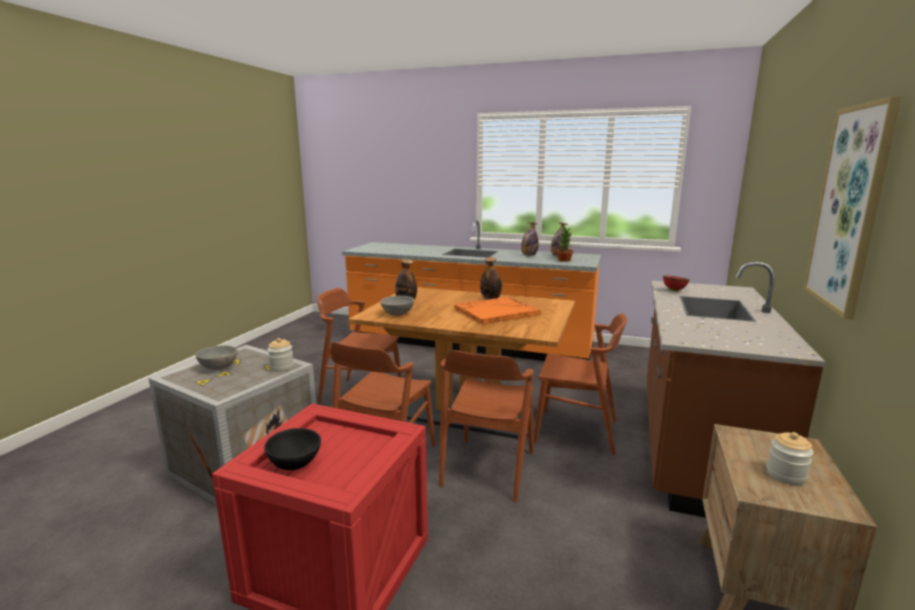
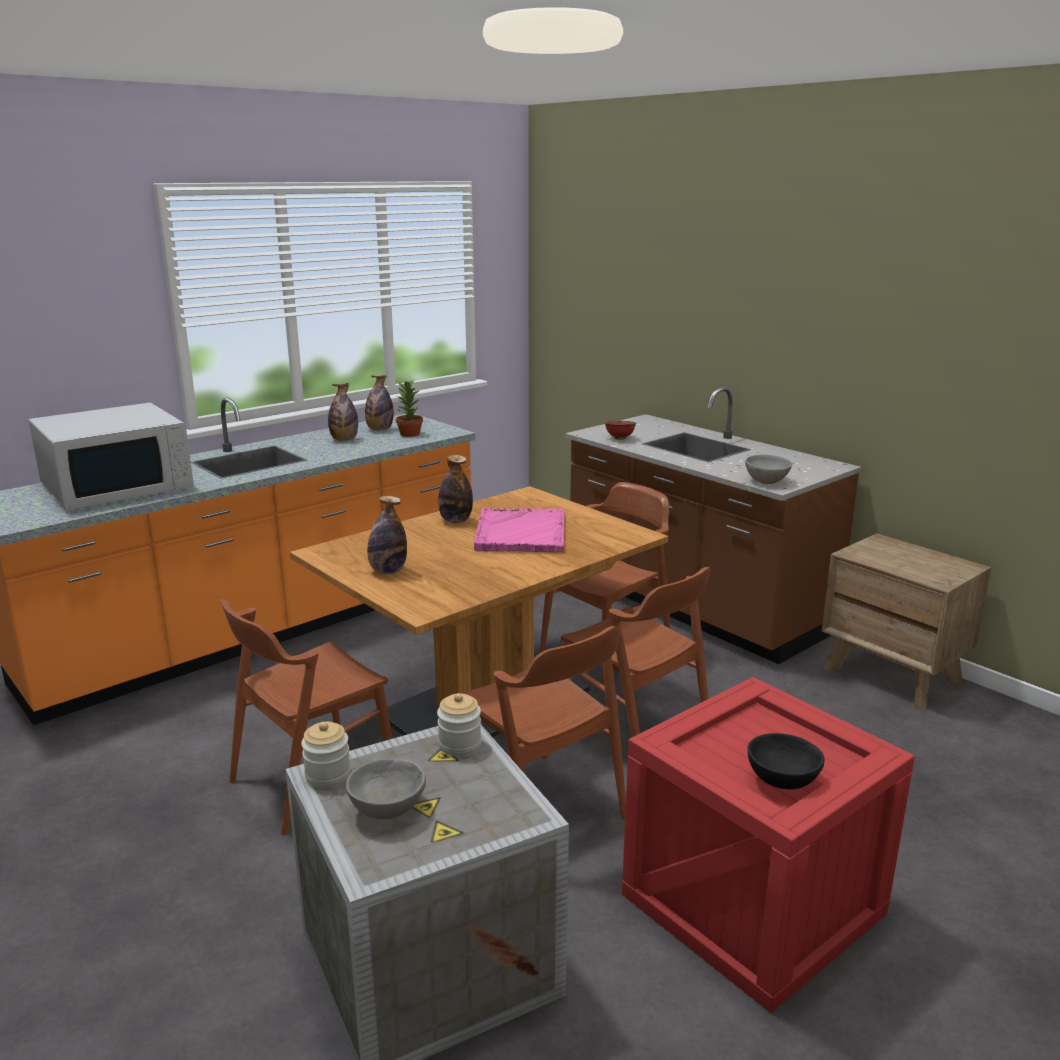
camera: 60 degrees left, 5 degrees up
grey bowl [380,296,414,316] -> grey bowl moved to [745,455,792,484]
orange tray [454,297,541,325] -> pink tray [474,508,565,552]
jar [766,432,814,485] -> jar moved to [301,722,351,788]
picture [803,96,902,320] -> none
none -> white microwave [29,403,194,510]

